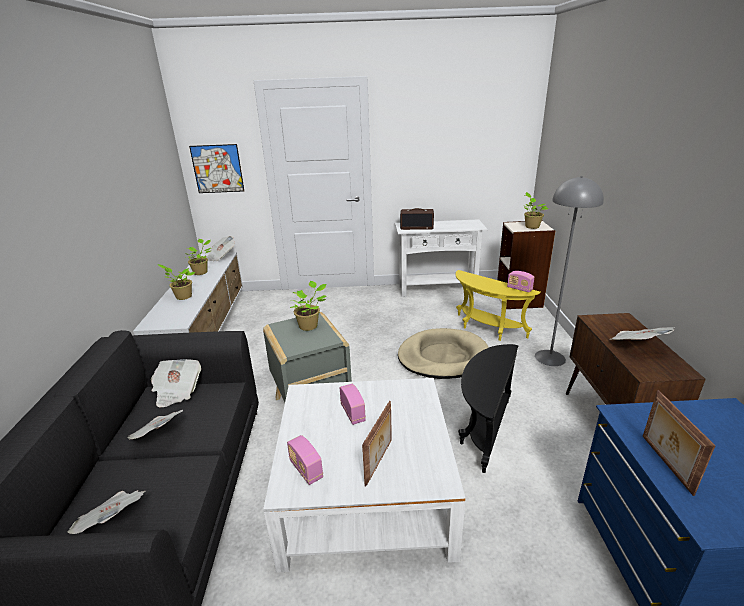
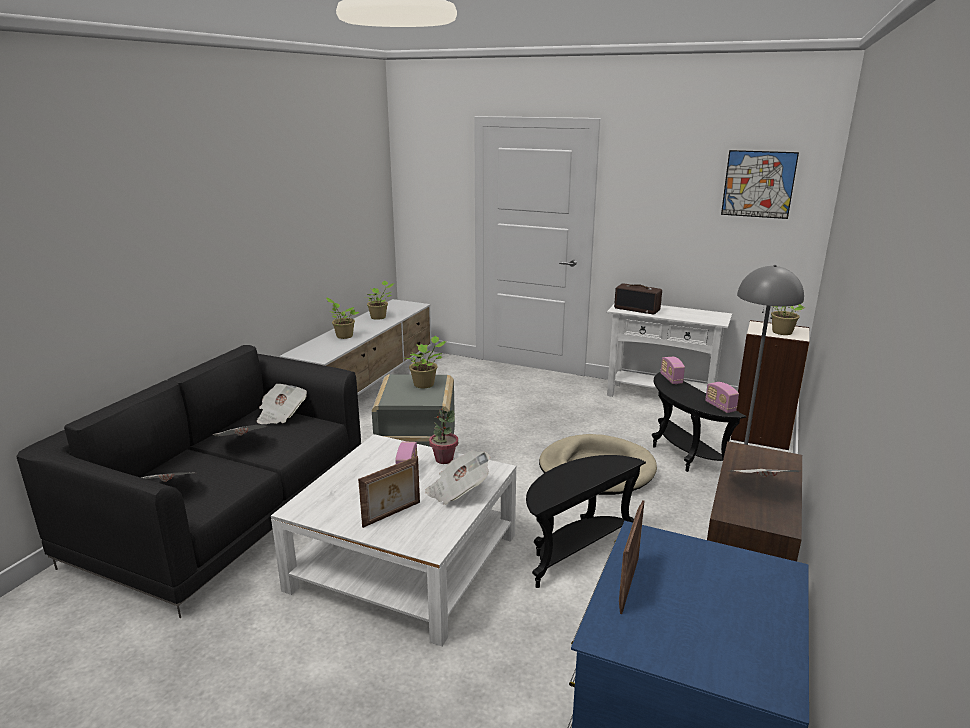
camera: 25 degrees right, 5 degrees down
picture [189,144,244,193] -> picture moved to [721,150,799,219]
newspaper [206,236,235,261] -> newspaper moved to [425,450,491,505]
radio [287,435,323,485] -> radio moved to [661,357,685,384]
yellow side table [456,270,541,341] -> black side table [652,372,746,472]
none -> potted plant [429,408,458,464]

